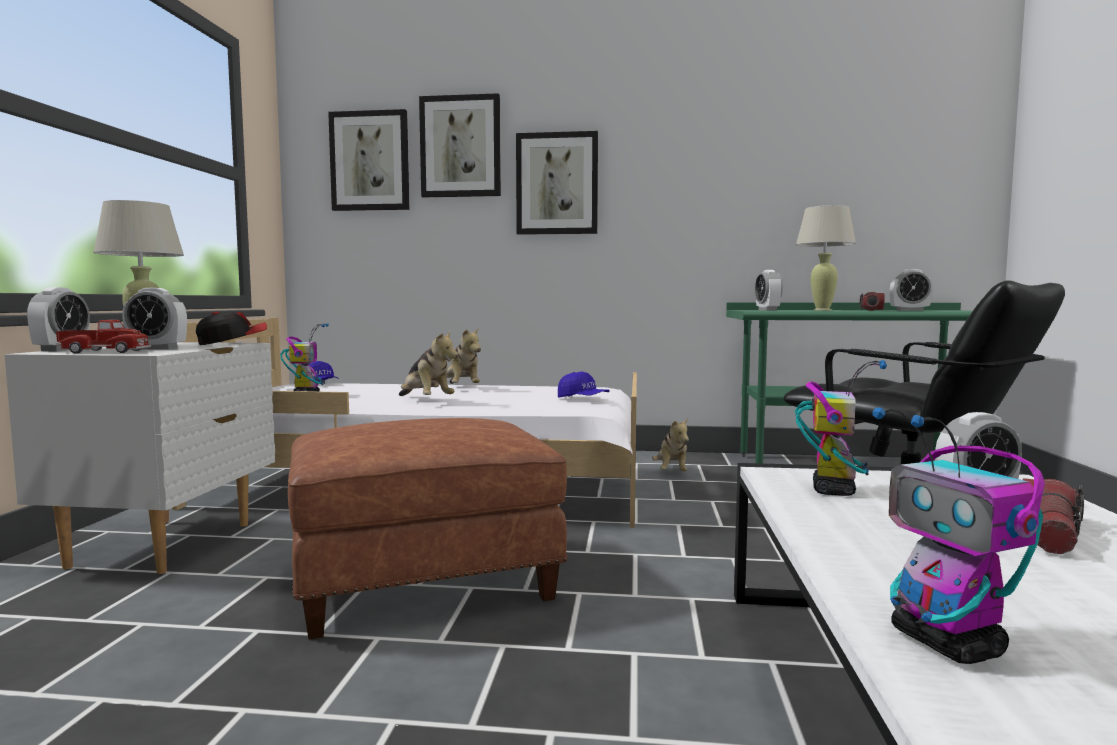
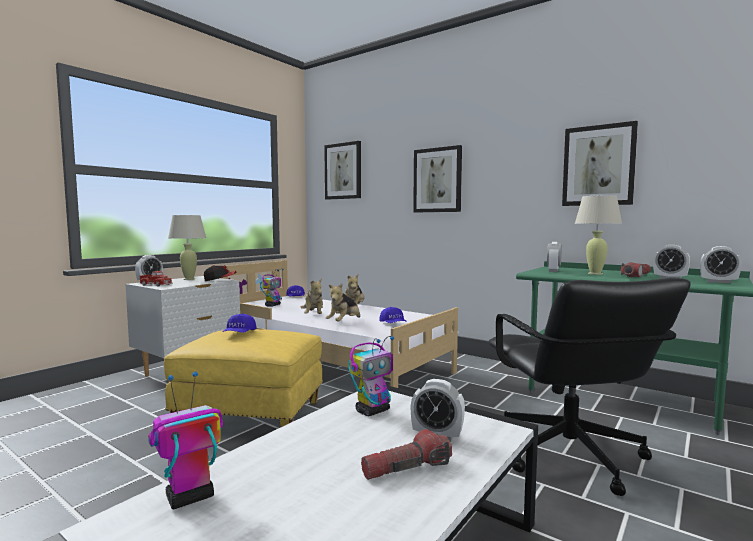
camera: 30 degrees right, 0 degrees up
alarm clock [122,288,187,350] -> alarm clock moved to [700,246,742,283]
brown ottoman [288,418,568,640] -> yellow ottoman [164,329,323,427]
picture [419,93,501,197] -> picture moved to [562,121,638,206]
plush toy [652,418,689,471] -> plush toy moved to [326,283,360,321]
toy robot [872,408,1045,664] -> toy robot turned 45 degrees clockwise [148,371,223,509]
none -> blue cap [223,313,257,333]

